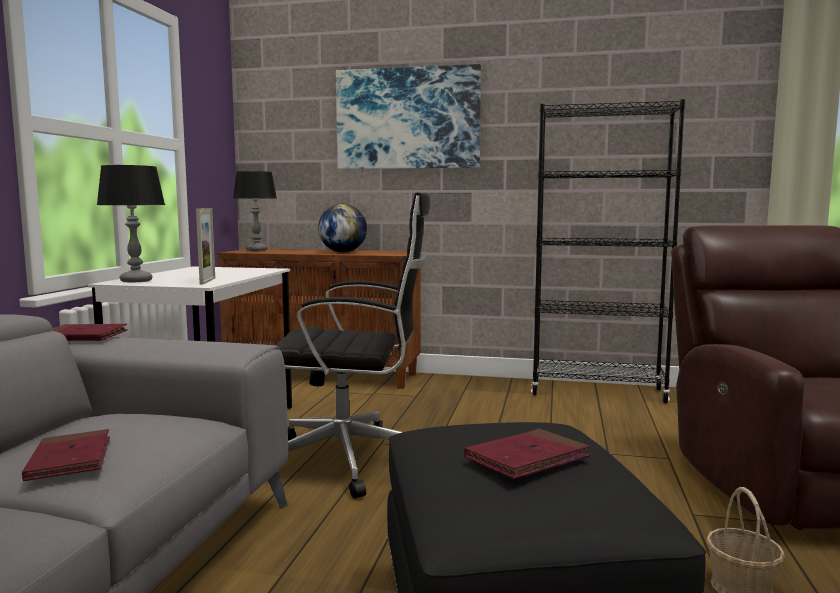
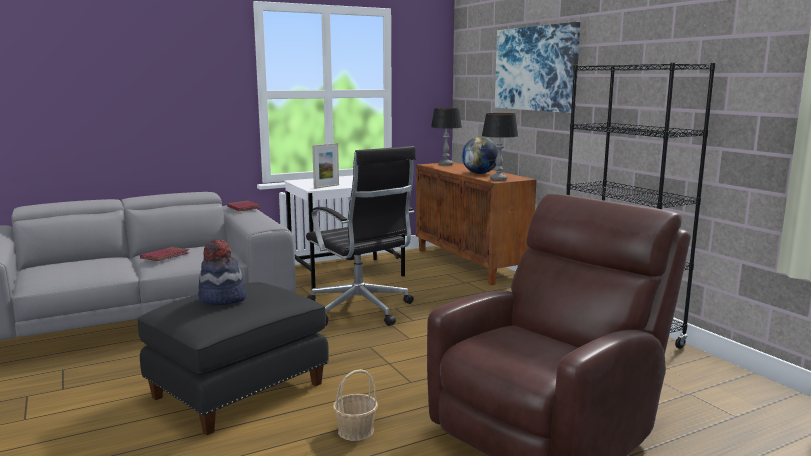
camera: 50 degrees right, 5 degrees up
table lamp [97,165,165,282] -> table lamp moved to [482,113,518,181]
red book [464,429,590,479] -> hat [198,239,246,305]

